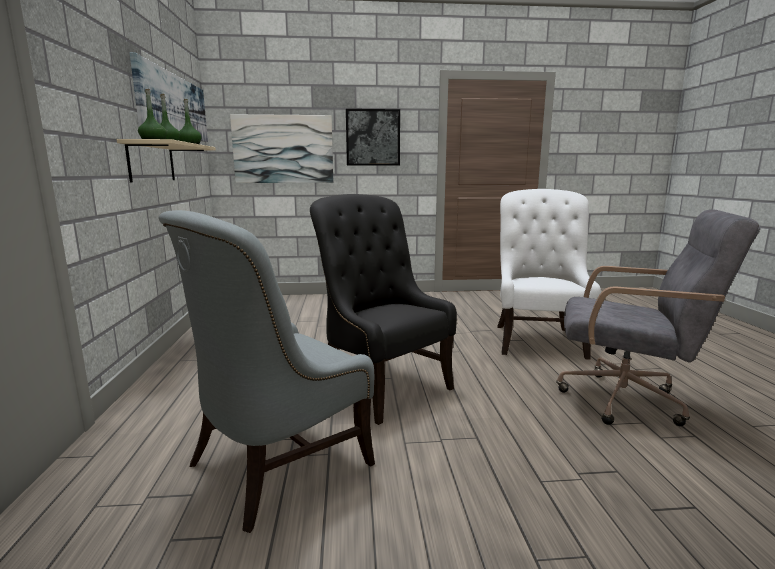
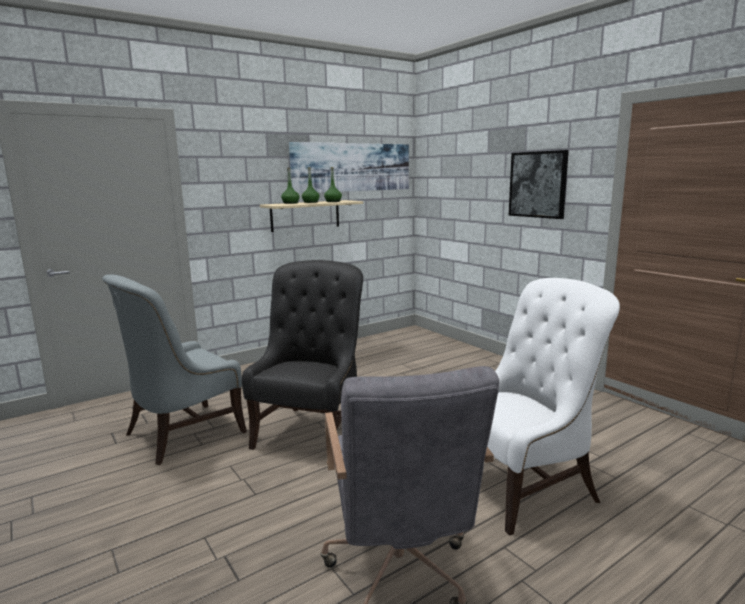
camera: 60 degrees right, 0 degrees up
grey chair [159,210,375,533] -> grey chair turned 60 degrees counterclockwise [102,274,247,465]
picture [230,114,333,183] -> none

